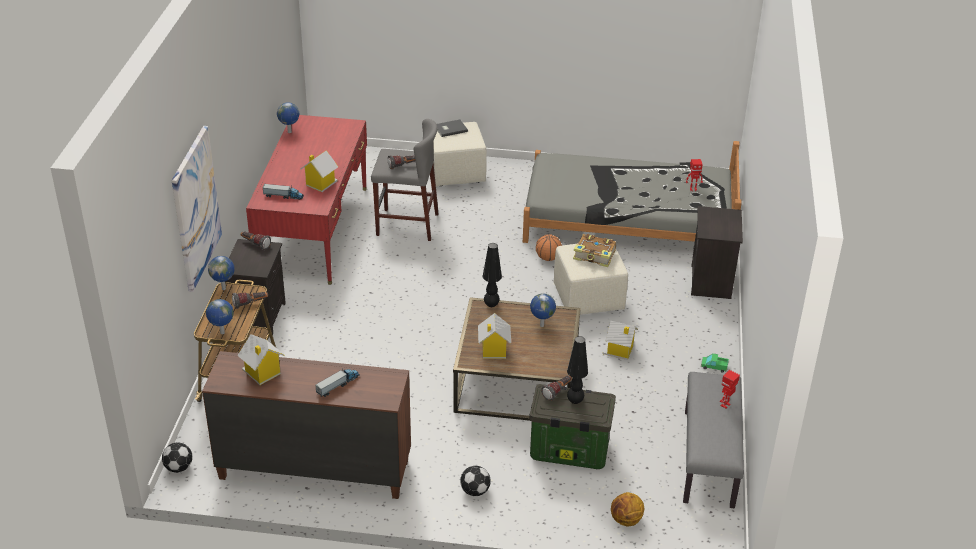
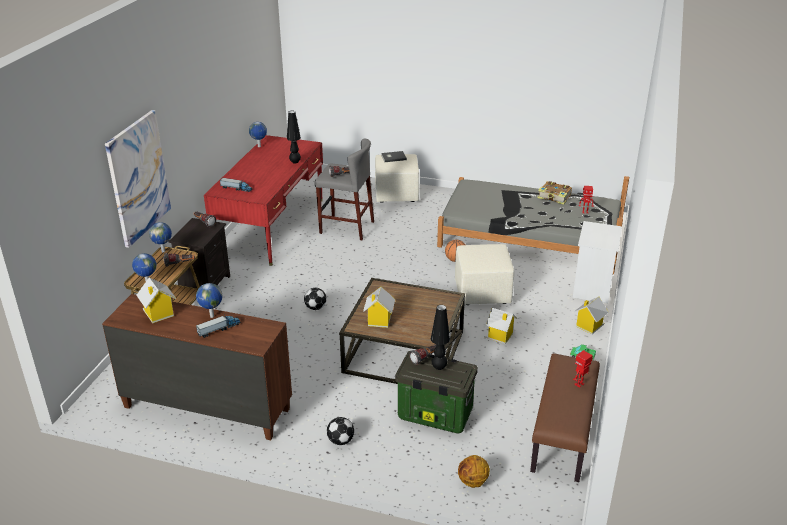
camera: 10 degrees right, 5 degrees down
football [162,442,193,473] -> football moved to [304,288,327,310]
toy house [301,150,338,192] -> toy house moved to [574,297,609,334]
black table lamp [483,243,502,307] -> black table lamp moved to [287,111,301,164]
globe [530,293,556,327] -> globe moved to [196,283,223,318]
book [573,234,616,267] -> book moved to [538,181,572,205]
grey bench [683,372,744,508] -> brown bench [530,353,600,482]
black nightstand [691,206,743,299] -> white nightstand [573,221,622,303]

